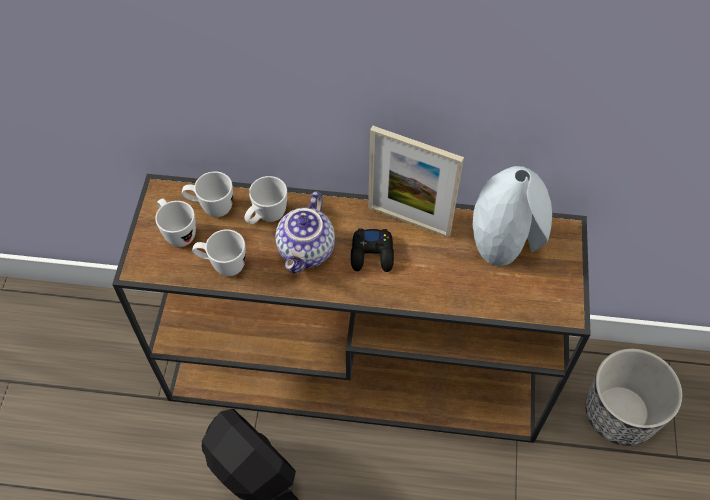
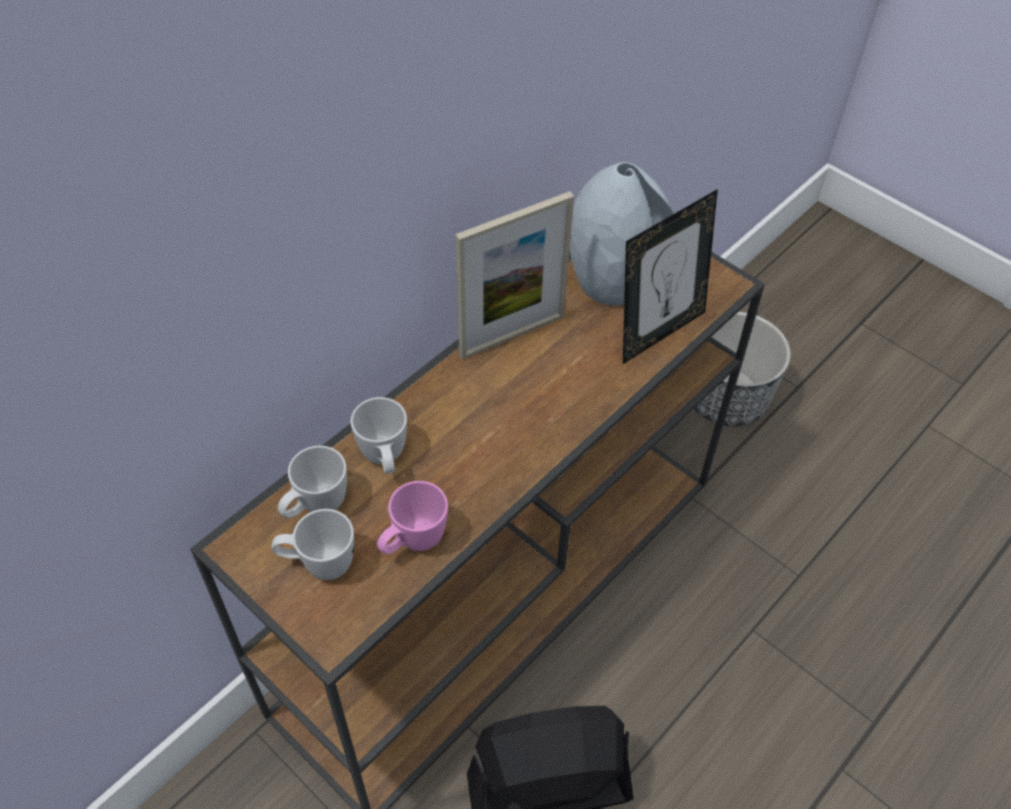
camera: 55 degrees left, 5 degrees down
white mug [192,229,246,276] -> pink mug [377,481,448,554]
teapot [275,191,335,273] -> none
black game controller [351,228,394,272] -> none
none -> picture frame [623,189,718,364]

